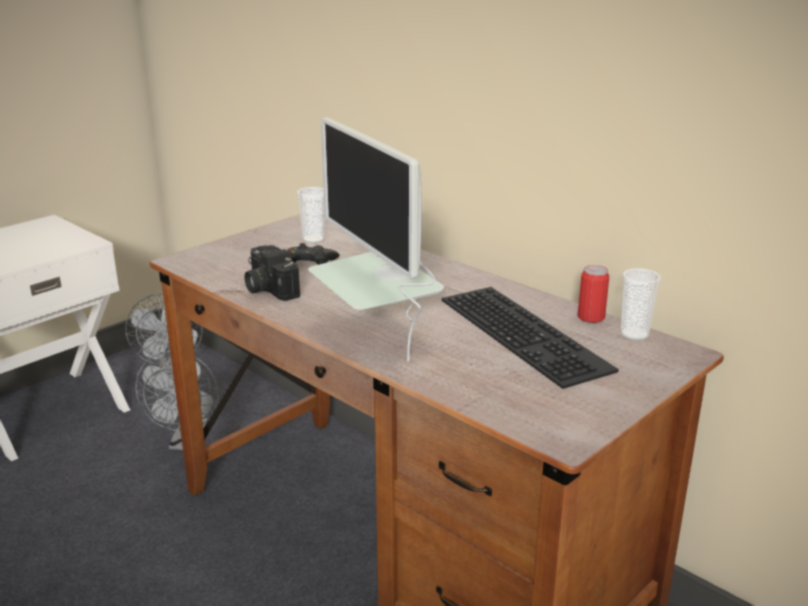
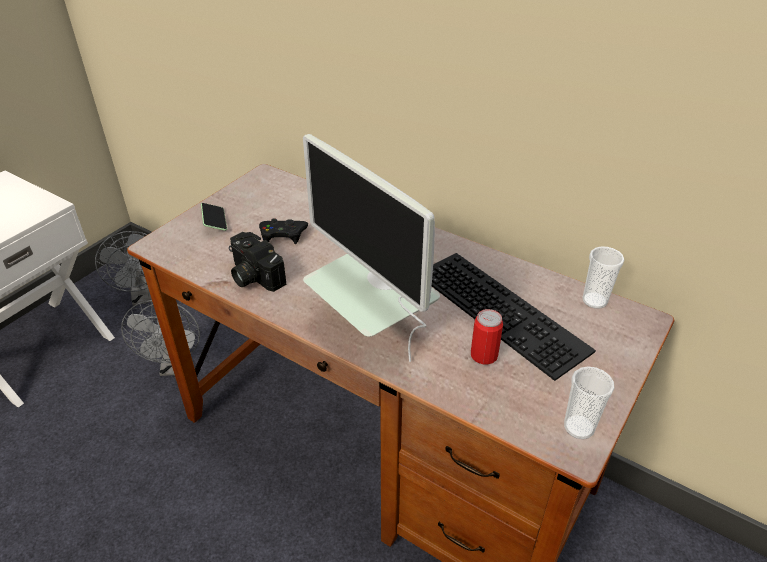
camera: 10 degrees left, 15 degrees up
cup [297,187,325,243] -> cup moved to [564,366,615,439]
can [578,265,609,323] -> can moved to [471,309,503,364]
none -> phone [201,203,227,231]

